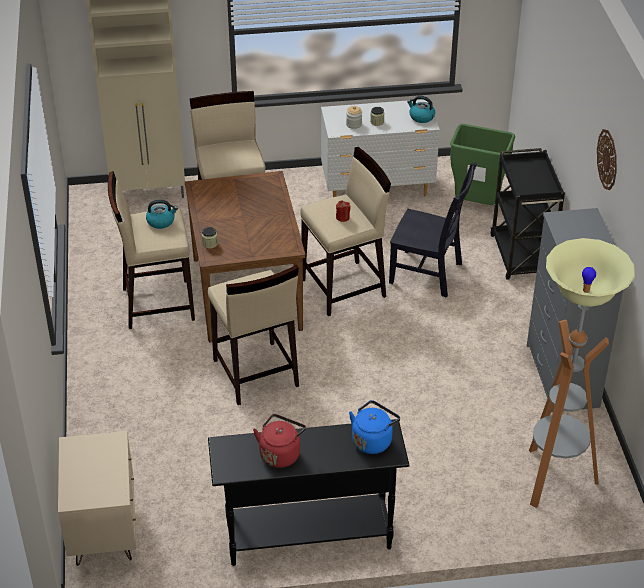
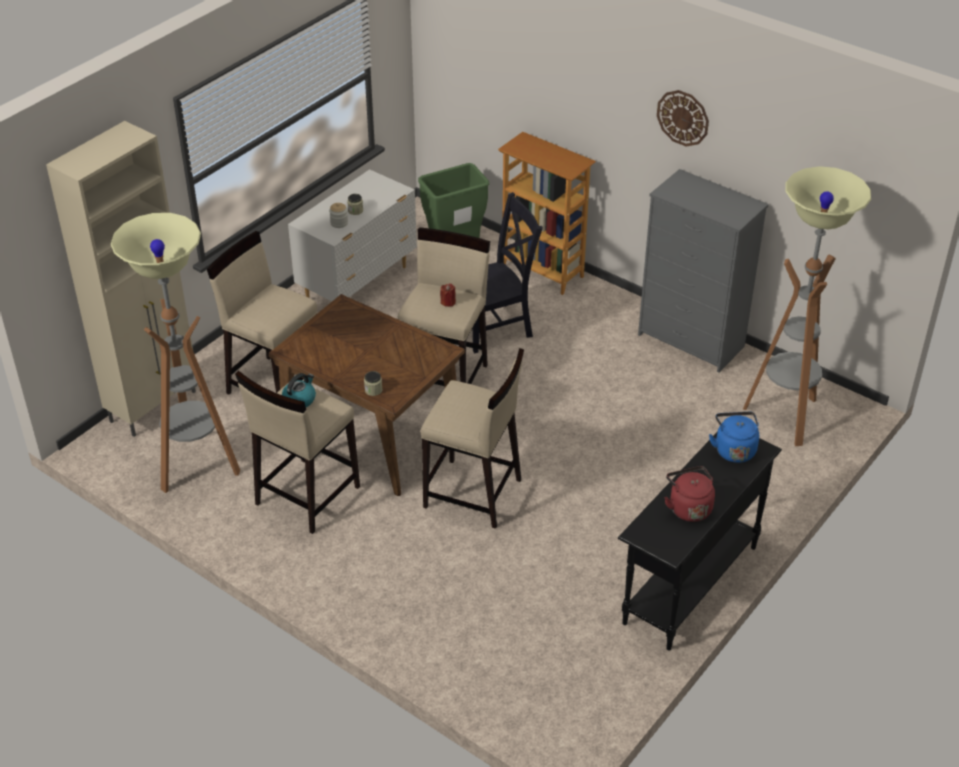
camera: 45 degrees left, 0 degrees up
beige nightstand [58,431,136,566] -> none
kettle [407,96,435,123] -> none
black cart [490,148,565,280] -> bookcase [498,132,596,295]
none -> floor lamp [111,213,240,493]

